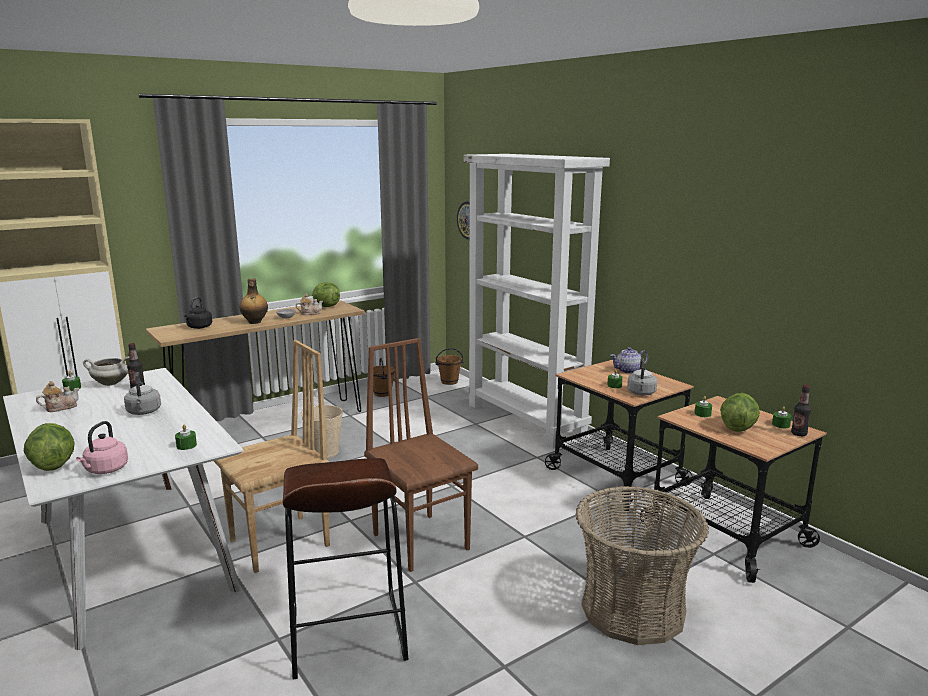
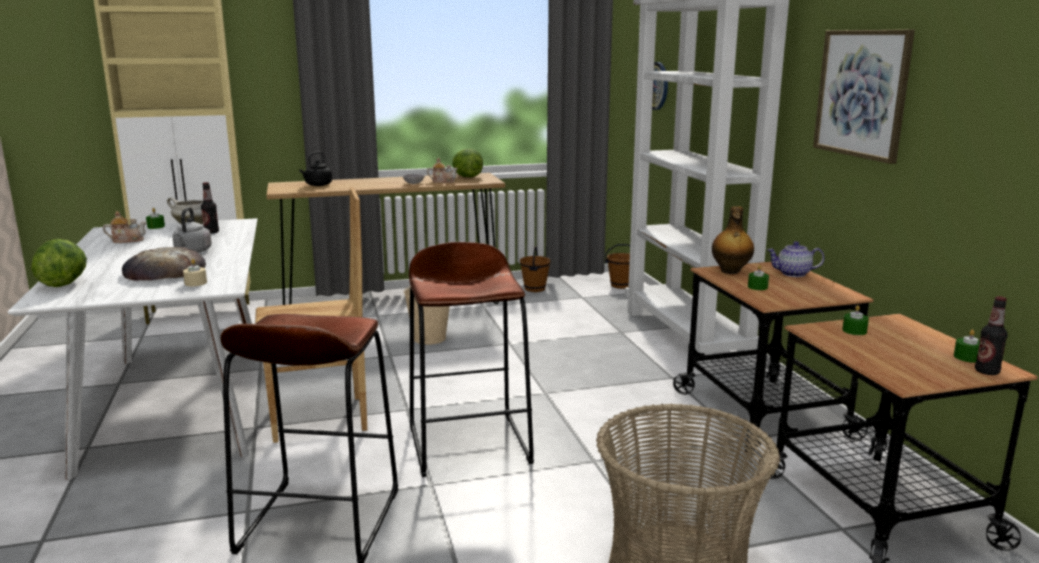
camera: 20 degrees right, 0 degrees up
pink kettle [76,421,128,474] -> none
green candle [175,425,197,450] -> beige candle [183,259,207,286]
bottle [239,278,268,324] -> bottle moved to [712,206,754,274]
brown chair [364,338,478,572] -> brown stool [409,242,534,477]
grey kettle [627,358,657,395] -> none
lettuce [720,393,760,432] -> none
none -> bread [122,247,206,281]
none -> picture [813,30,915,164]

